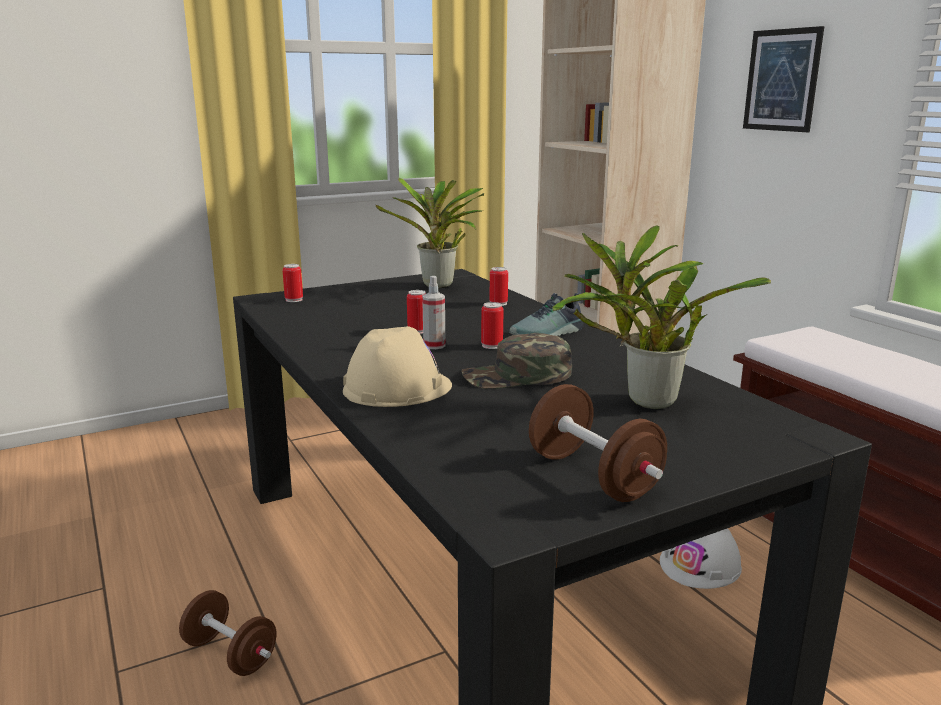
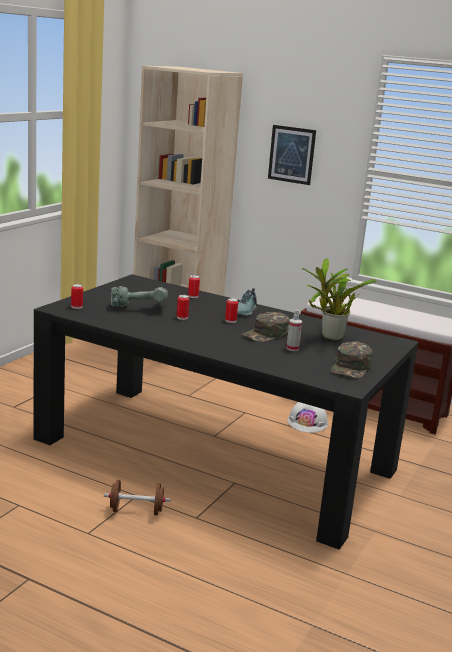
camera: 35 degrees left, 0 degrees up
beige hard hat [343,326,452,407] -> none
potted plant [376,178,484,288] -> none
spray bottle [422,276,446,349] -> spray bottle moved to [286,310,302,351]
brown dumbbell [529,384,667,502] -> green cap [330,341,373,378]
none -> power drill [111,286,168,307]

